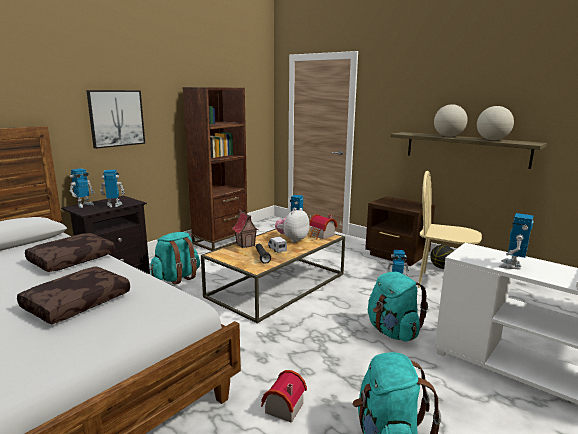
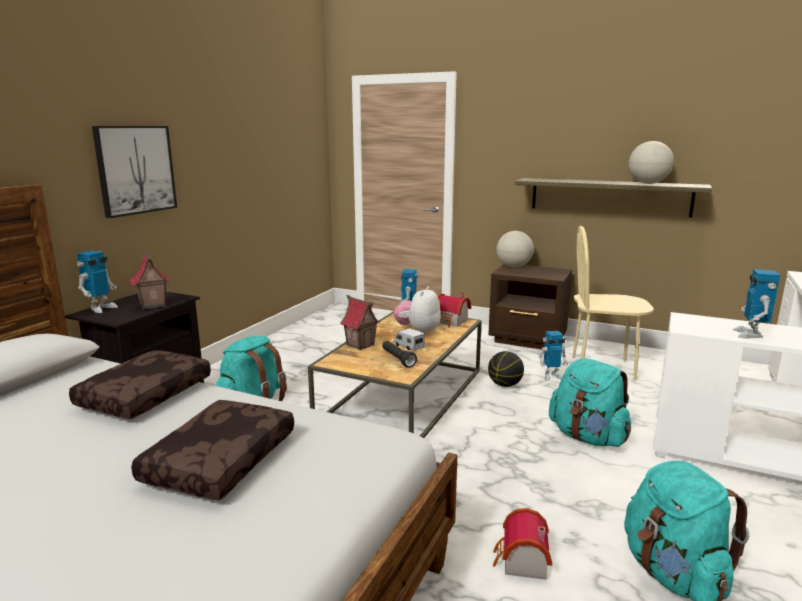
camera: 15 degrees left, 0 degrees up
toy robot [100,170,125,207] -> toy house [130,250,170,310]
brown bookcase [183,87,247,251] -> none
basketball [430,245,454,269] -> basketball moved to [488,351,524,387]
globe [434,105,468,137] -> globe moved to [496,231,534,268]

